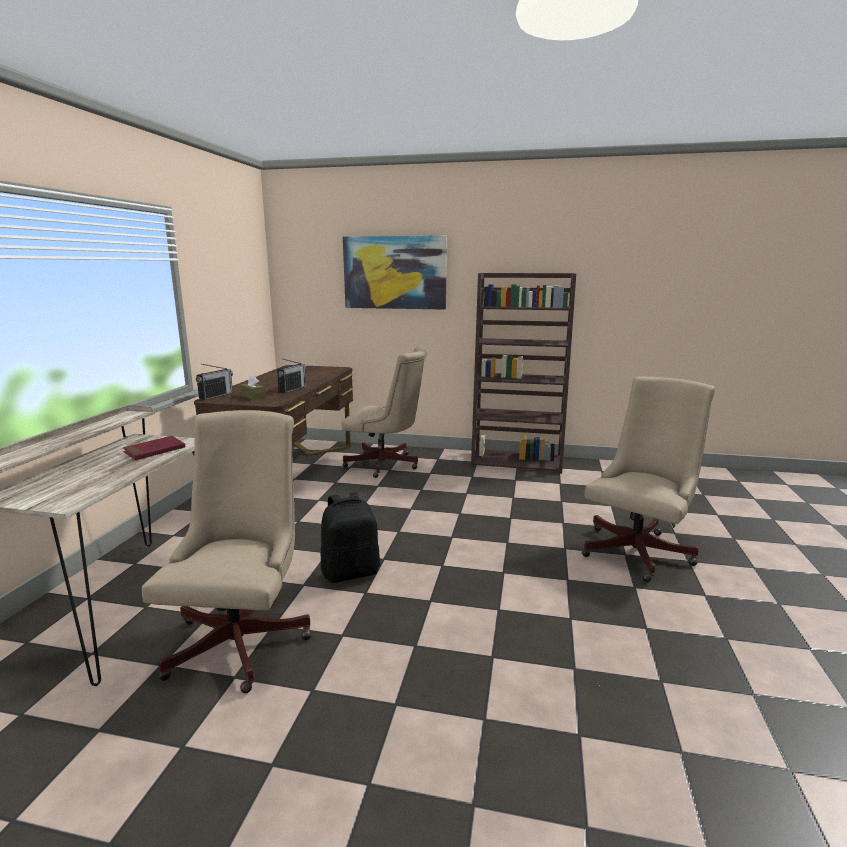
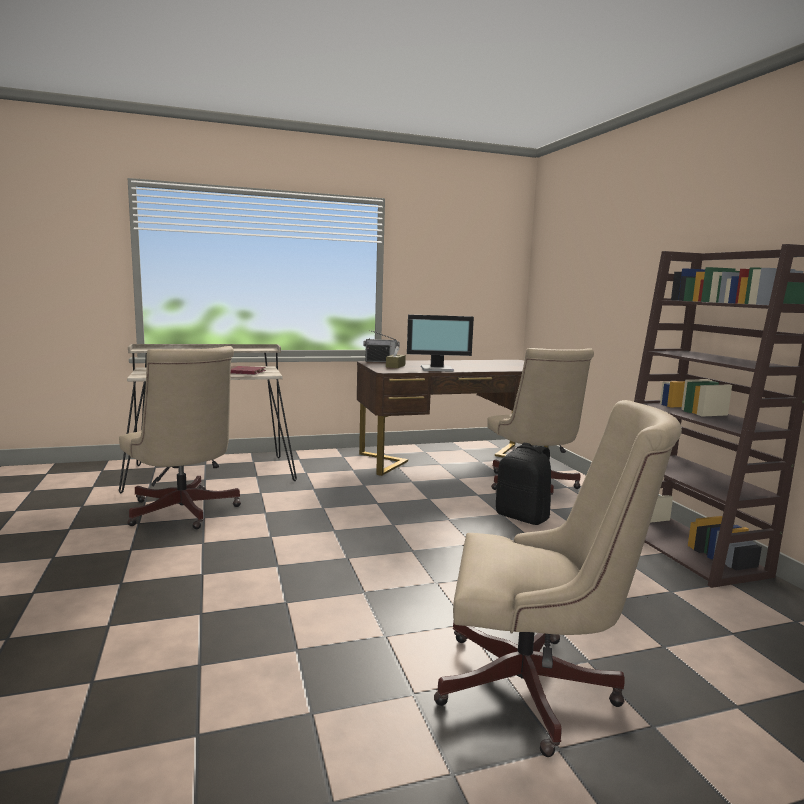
camera: 60 degrees right, 5 degrees down
beige office chair [142,410,312,694] -> beige office chair turned 75 degrees clockwise [119,346,241,529]
radio [277,359,306,393] -> monitor [407,314,474,372]
black backpack [321,492,380,583] -> black backpack moved to [496,443,551,525]
picture [343,235,447,310] -> none

